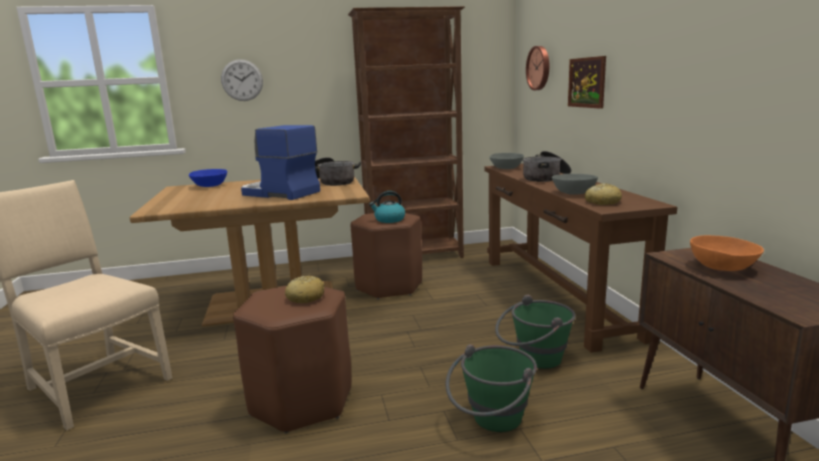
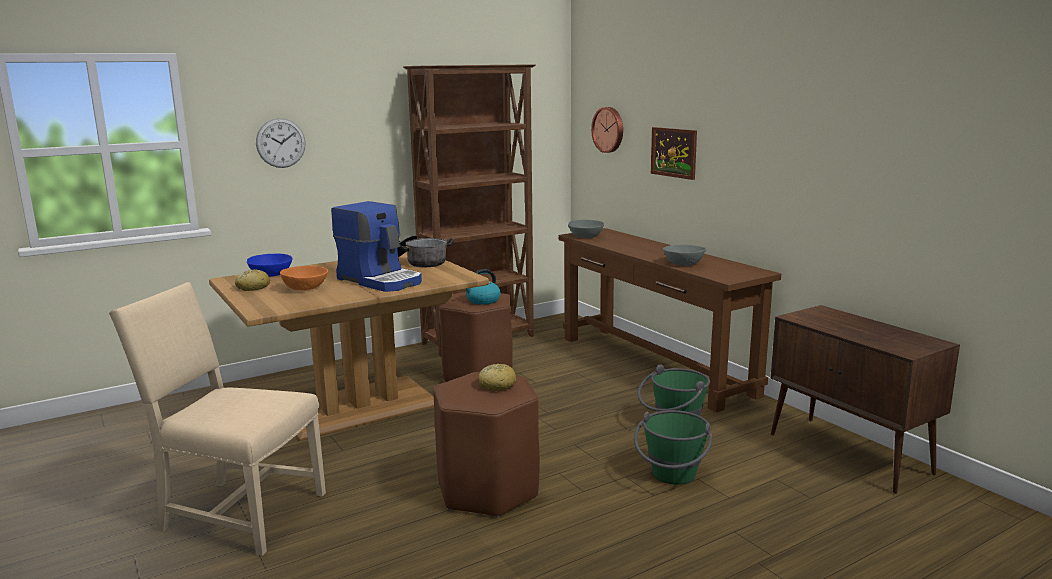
camera: 20 degrees left, 0 degrees up
coffee machine [241,125,320,200] -> coffee machine turned 150 degrees counterclockwise [331,201,422,292]
cooking pot [522,151,571,182] -> none
bread [585,183,622,205] -> bread moved to [235,269,270,291]
orange bowl [690,235,764,271] -> orange bowl moved to [280,266,328,290]

